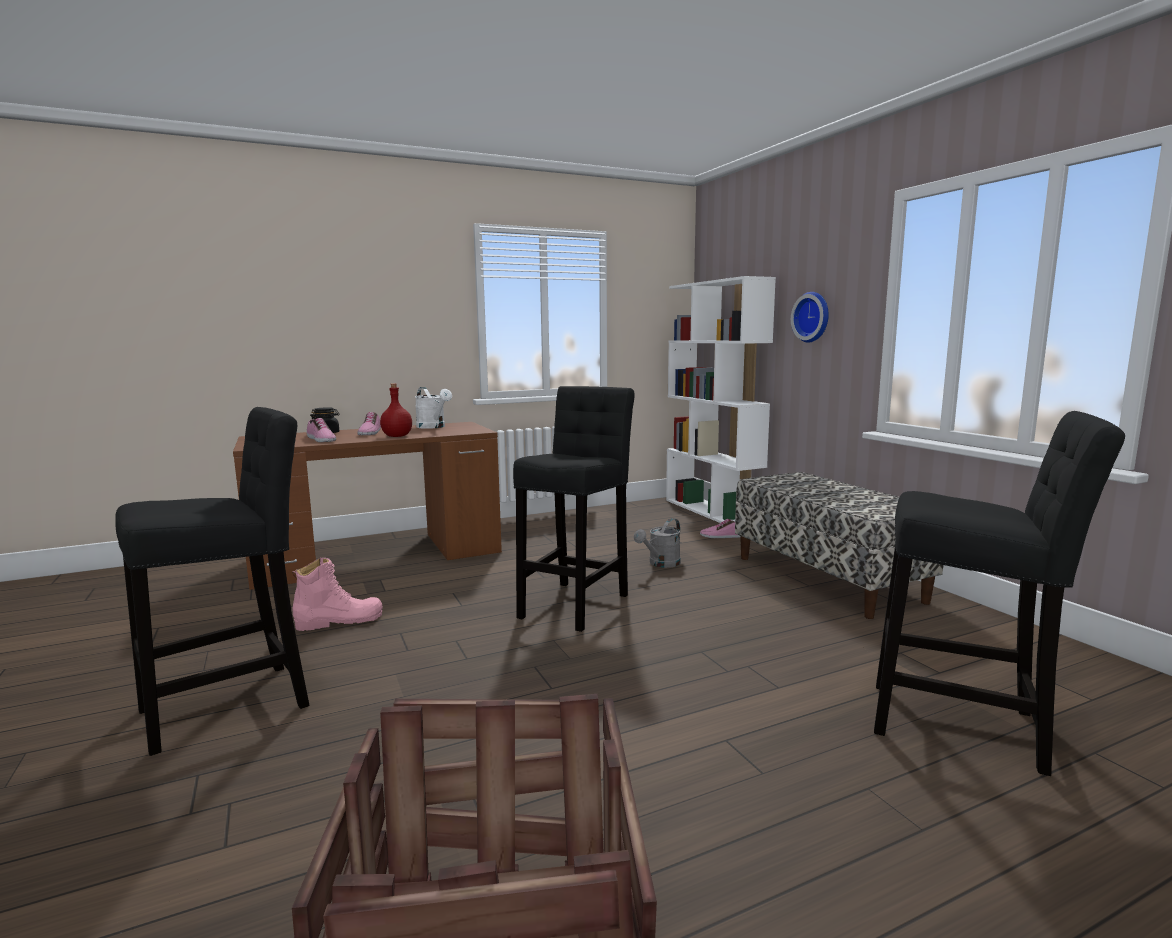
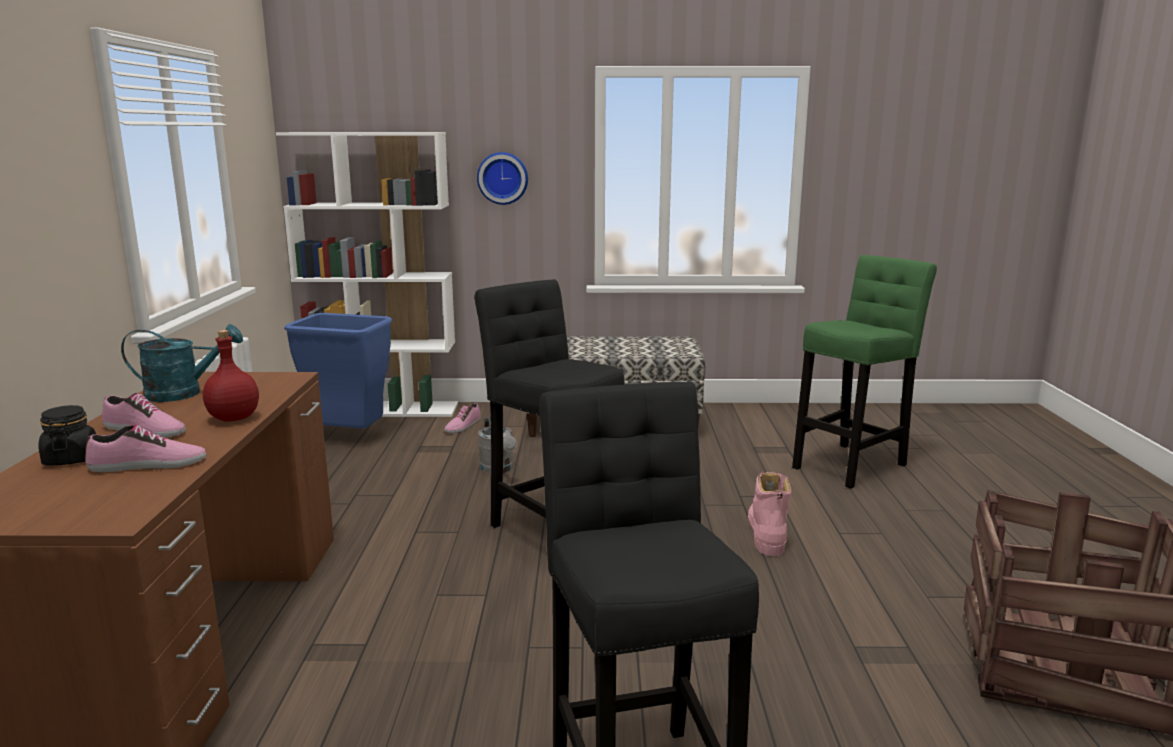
camera: 65 degrees left, 5 degrees up
pink boot [292,558,383,631] -> pink boot moved to [748,472,791,556]
white watering can [415,387,452,429] -> turquoise watering can [121,324,243,402]
black stool [874,411,1125,776] -> green stool [792,255,937,489]
none -> blue trash can [284,313,392,429]

